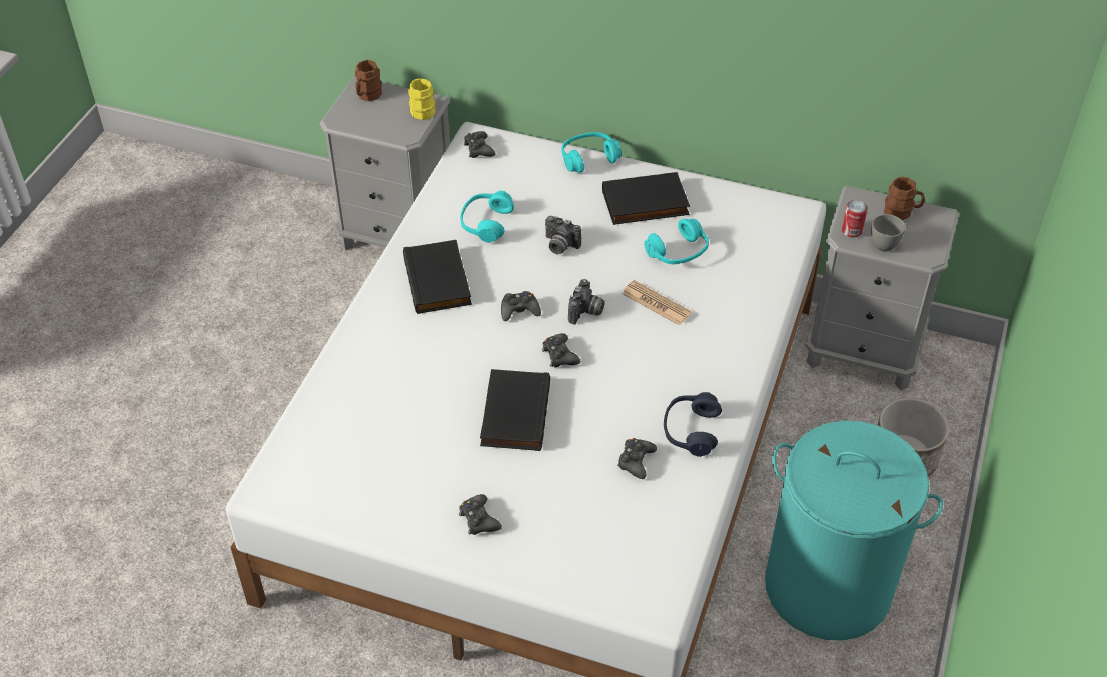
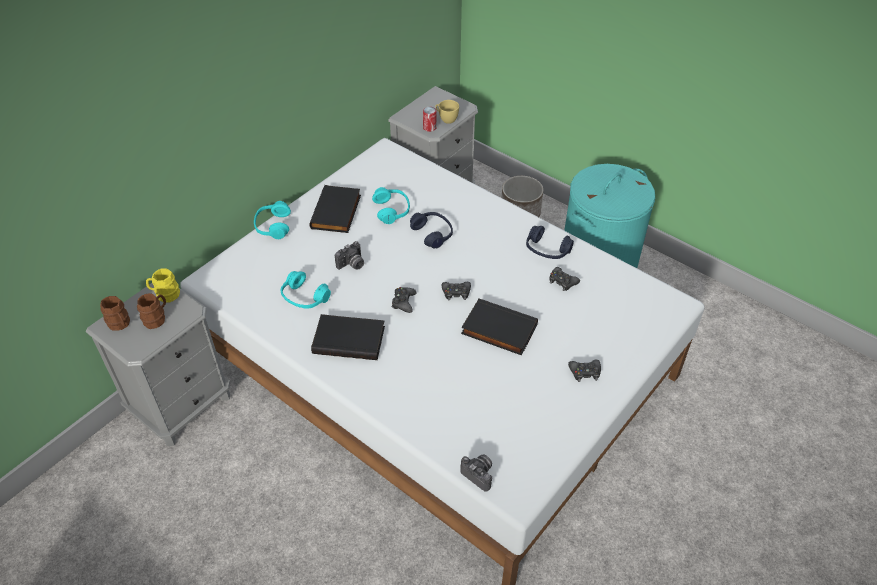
camera: 70 degrees left, 0 degrees up
black game controller [464,131,495,158] -> none
camera [568,279,605,324] -> camera moved to [460,455,492,492]
newspaper [622,280,692,326] -> blue headphones [410,212,453,248]
grey cup [871,214,905,251] -> yellow cup [436,100,459,124]
brown mug [884,177,925,220] -> brown mug moved to [137,293,166,329]

